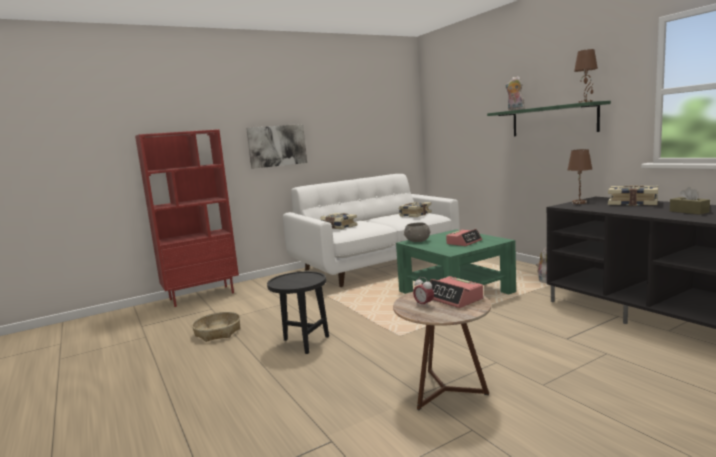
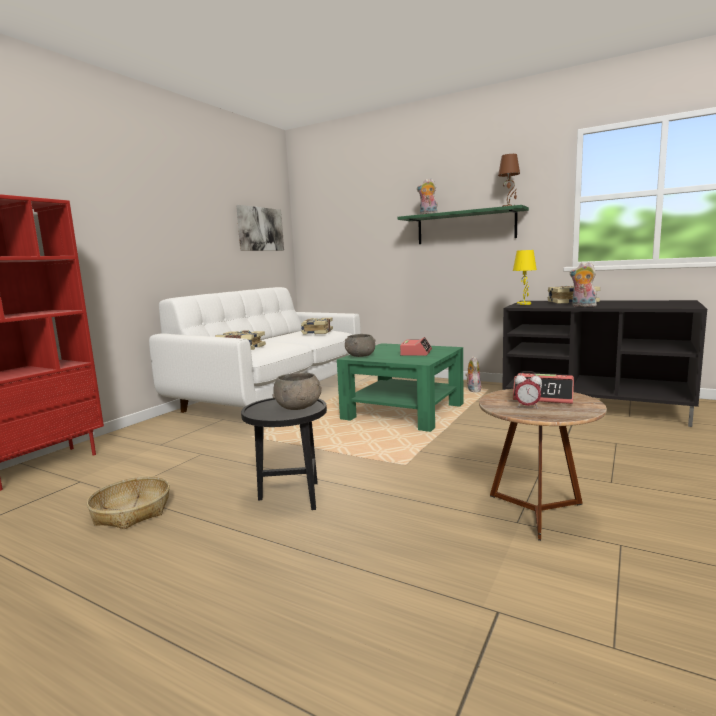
camera: 30 degrees left, 0 degrees up
picture [246,124,307,169] -> picture moved to [236,205,284,251]
brown table lamp [568,149,592,204] -> yellow table lamp [513,250,537,305]
brown tissue box [670,187,710,215] -> none
none -> grey bowl [272,373,322,410]
none -> plush toy [570,262,597,307]

